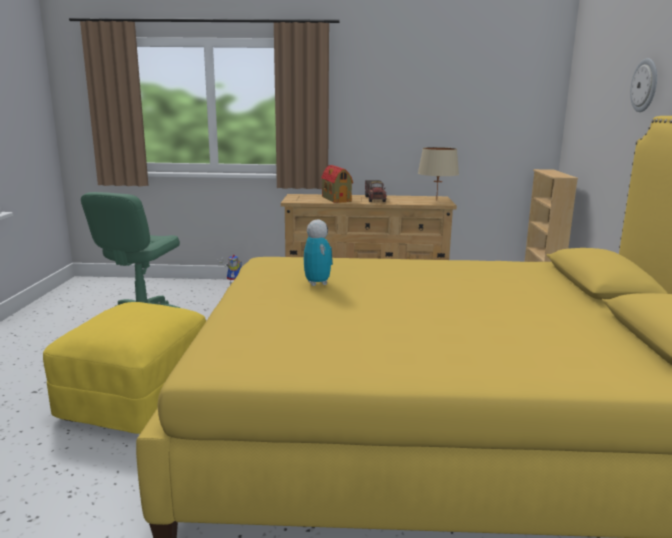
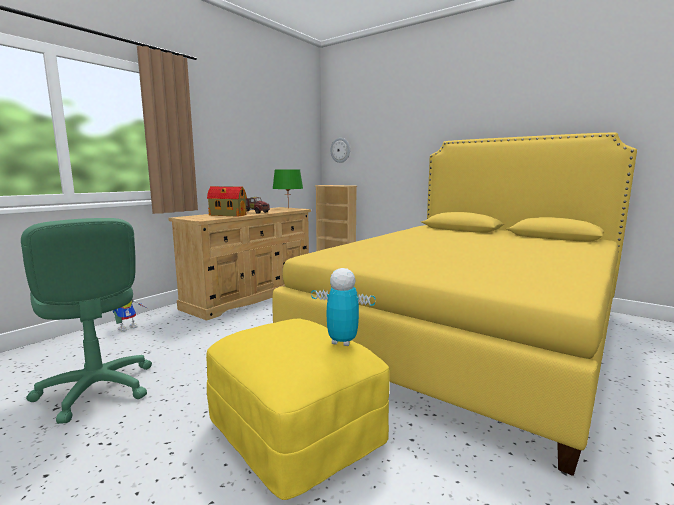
camera: 55 degrees left, 5 degrees down
toy robot [304,220,333,286] -> toy robot moved to [311,268,376,346]
beige table lamp [418,147,459,201] -> green table lamp [272,169,303,209]
wall clock [630,58,657,112] -> wall clock moved to [330,138,350,163]

